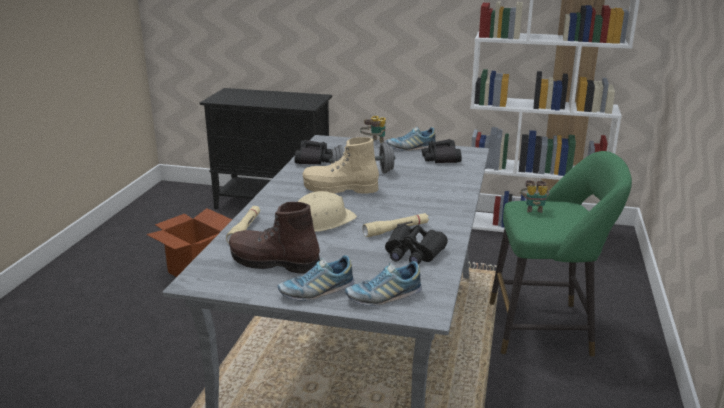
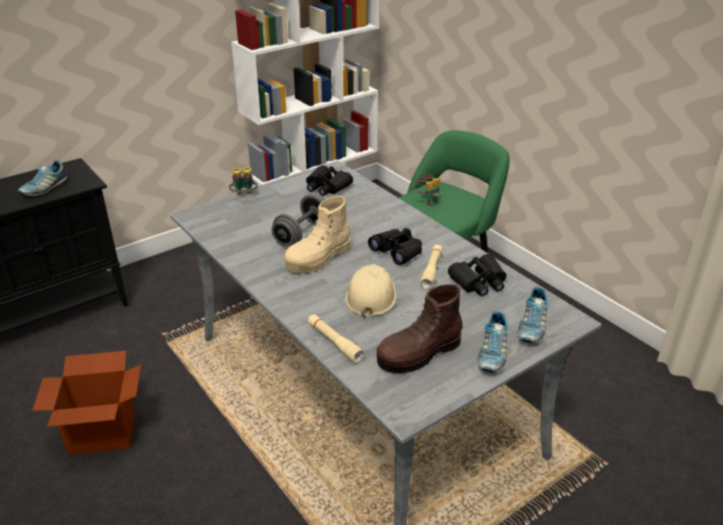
camera: 50 degrees left, 10 degrees up
black binoculars [295,140,331,165] -> black binoculars moved to [368,228,422,265]
shoe [387,126,436,151] -> shoe moved to [18,160,67,196]

